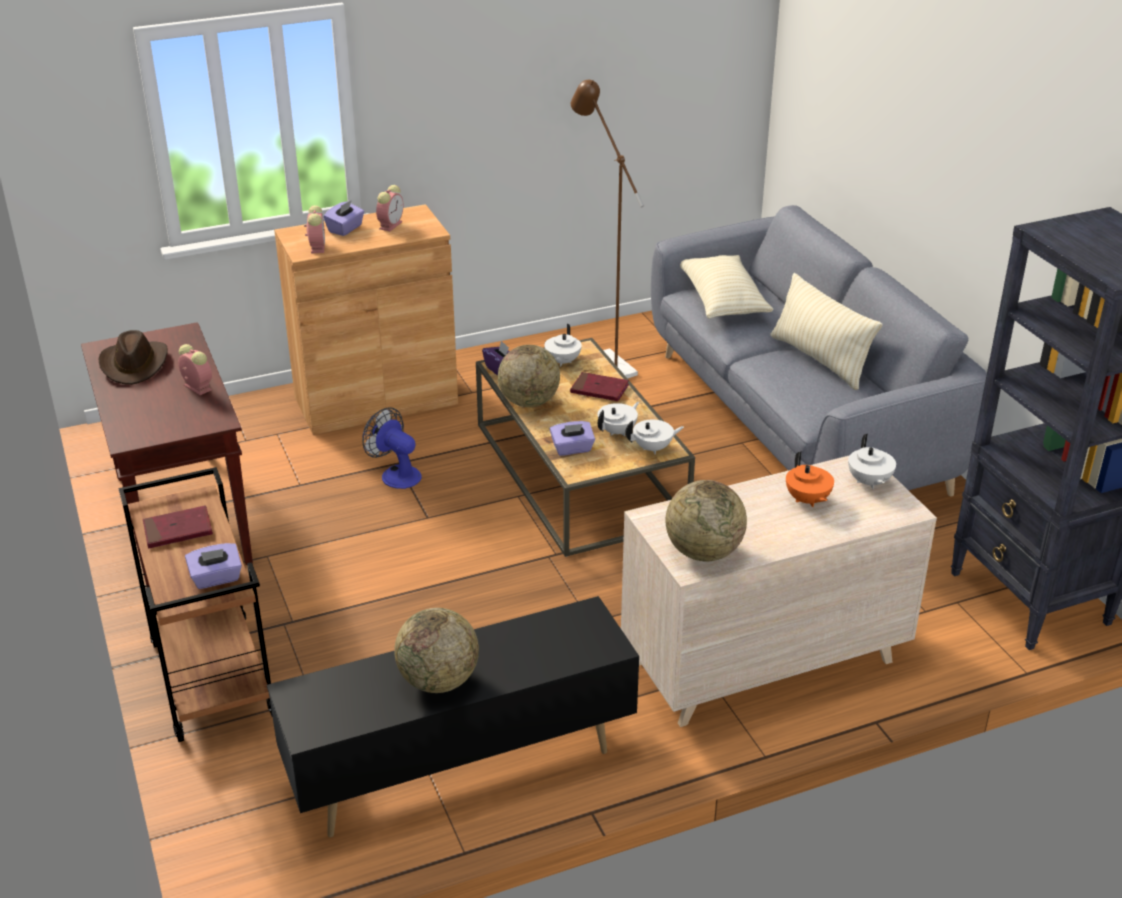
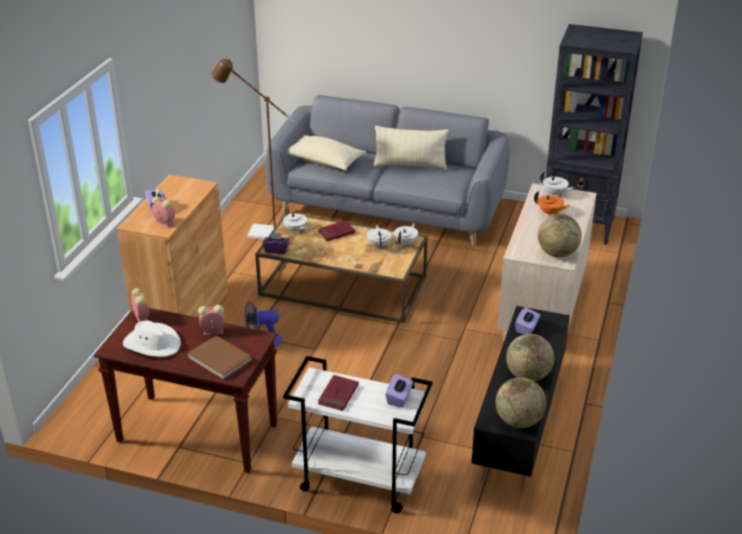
camera: 50 degrees left, 0 degrees up
brown hat [99,330,168,385] -> white hat [123,320,181,357]
brown cart [118,467,272,742] -> white cart [283,356,433,513]
alarm clock [376,185,403,231] -> alarm clock moved to [131,288,149,322]
globe [498,345,560,407] -> globe moved to [496,377,546,428]
purple tissue box [550,421,595,456] -> purple tissue box moved to [515,307,540,335]
none -> brown book [188,335,253,380]

